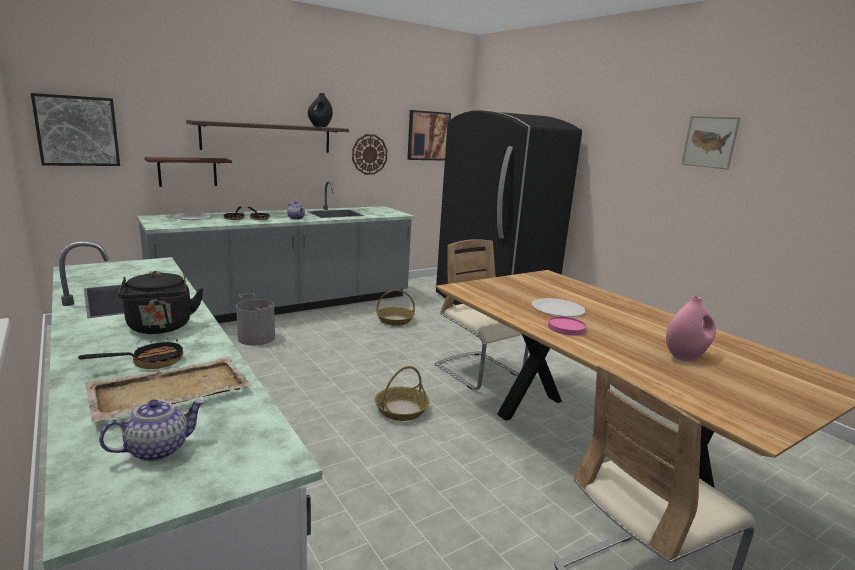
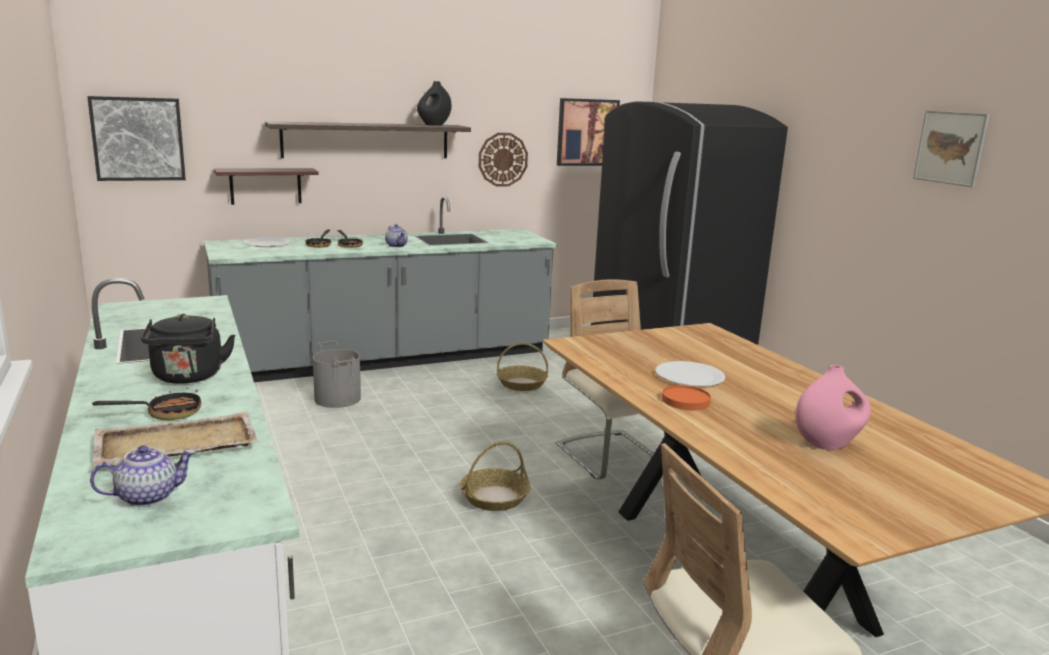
camera: 10 degrees right, 0 degrees up
pink plate [548,317,586,336] -> orange plate [662,385,711,410]

